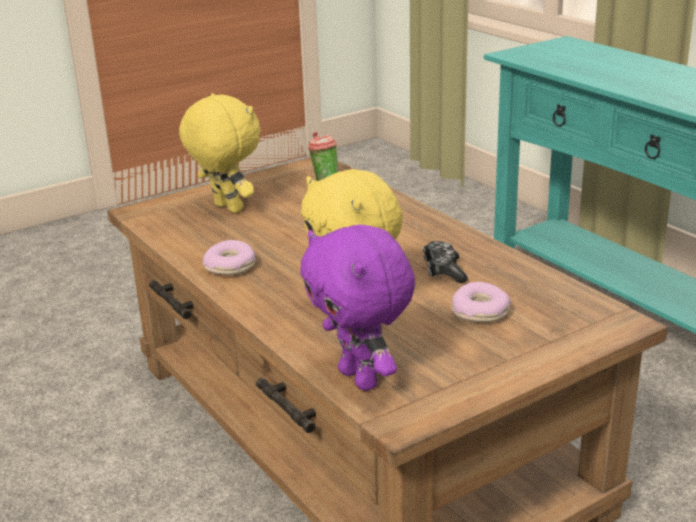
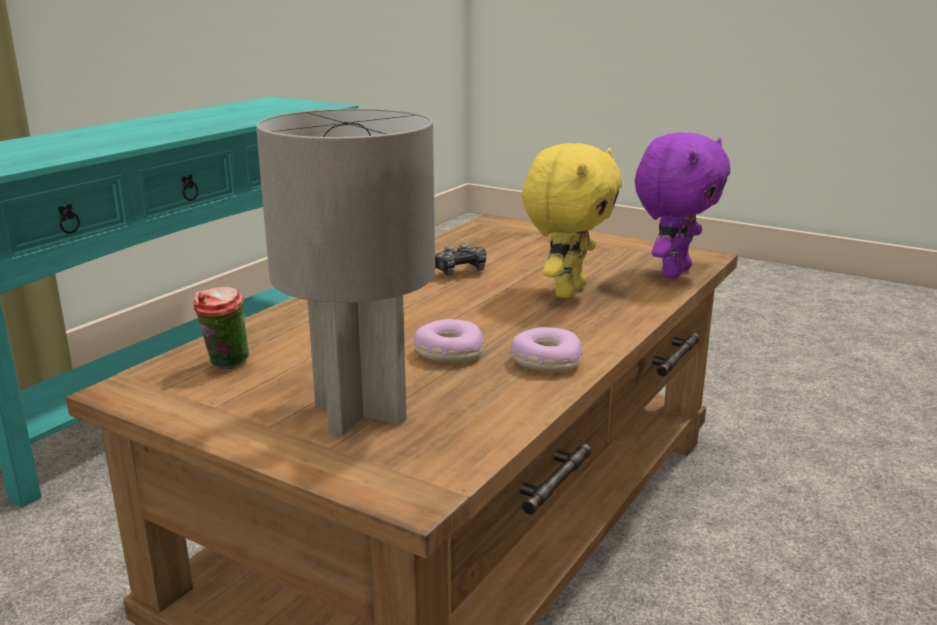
camera: 115 degrees left, 5 degrees down
yellow plush toy [179,93,260,213] -> grey table lamp [256,109,435,436]
donut [452,282,511,323] -> donut moved to [414,319,484,363]

